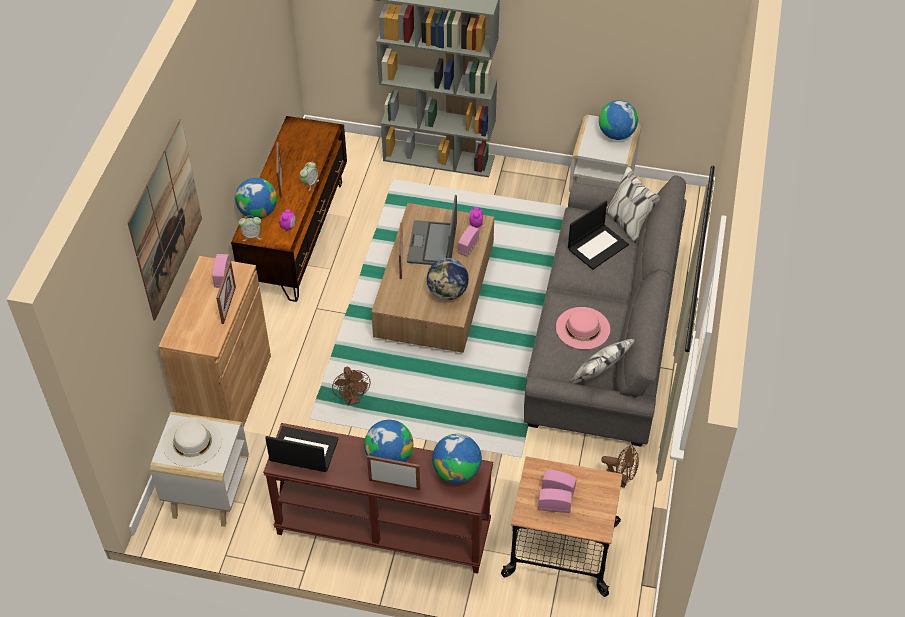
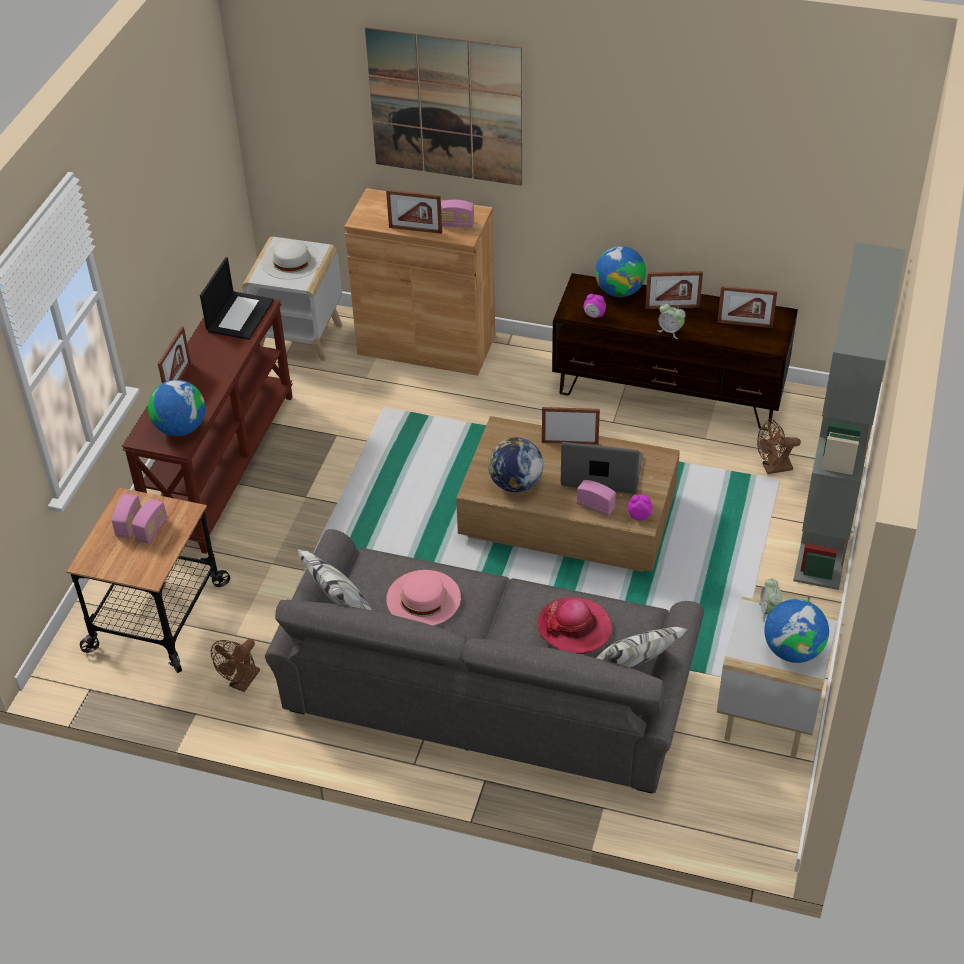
camera: 95 degrees right, 5 degrees down
alarm clock [239,216,261,241] -> alarm clock moved to [759,578,782,622]
brown fan [332,367,371,405] -> brown fan moved to [757,419,801,474]
globe [364,420,413,462] -> none
laptop [568,201,629,270] -> hat [537,597,612,654]
none -> picture frame [717,286,777,328]

